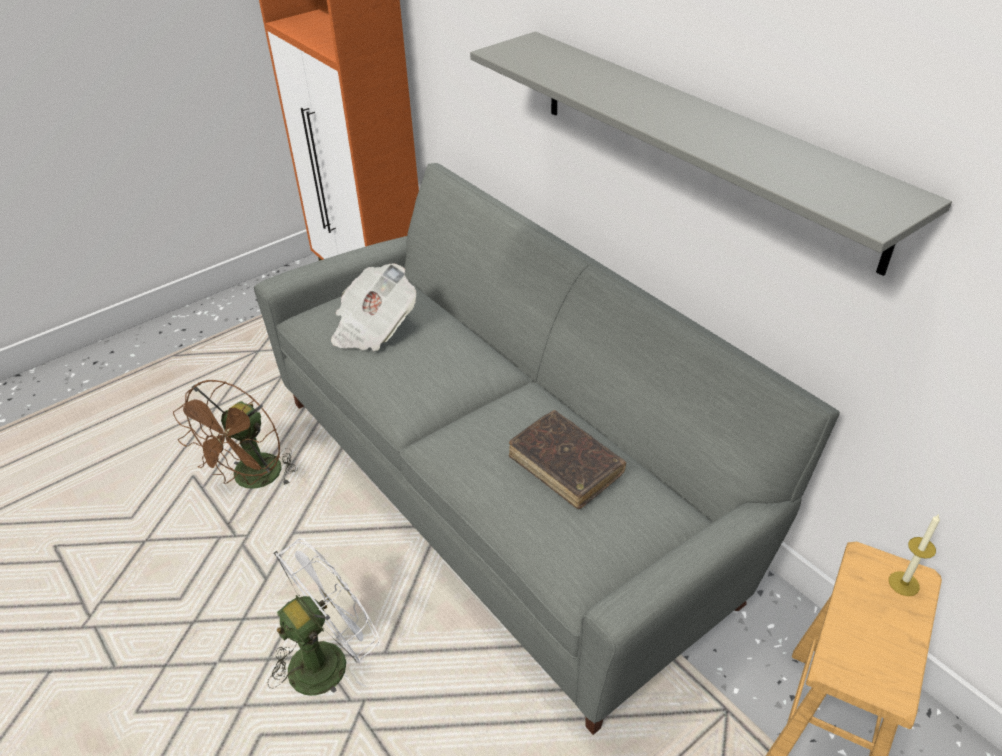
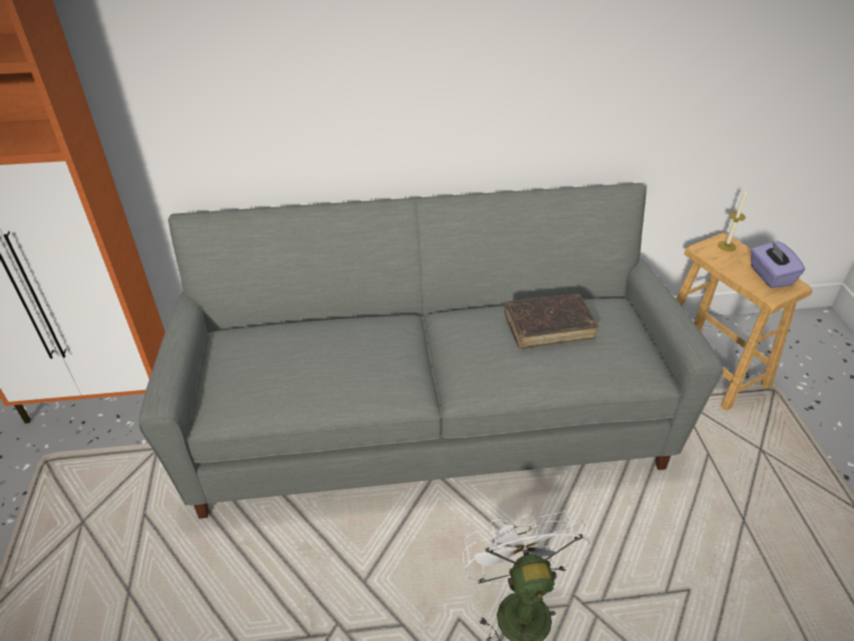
camera: 60 degrees left, 0 degrees up
brown fan [173,380,297,489] -> none
newspaper [331,263,416,351] -> none
grey shelf [470,31,952,276] -> none
none -> purple tissue box [751,241,805,288]

